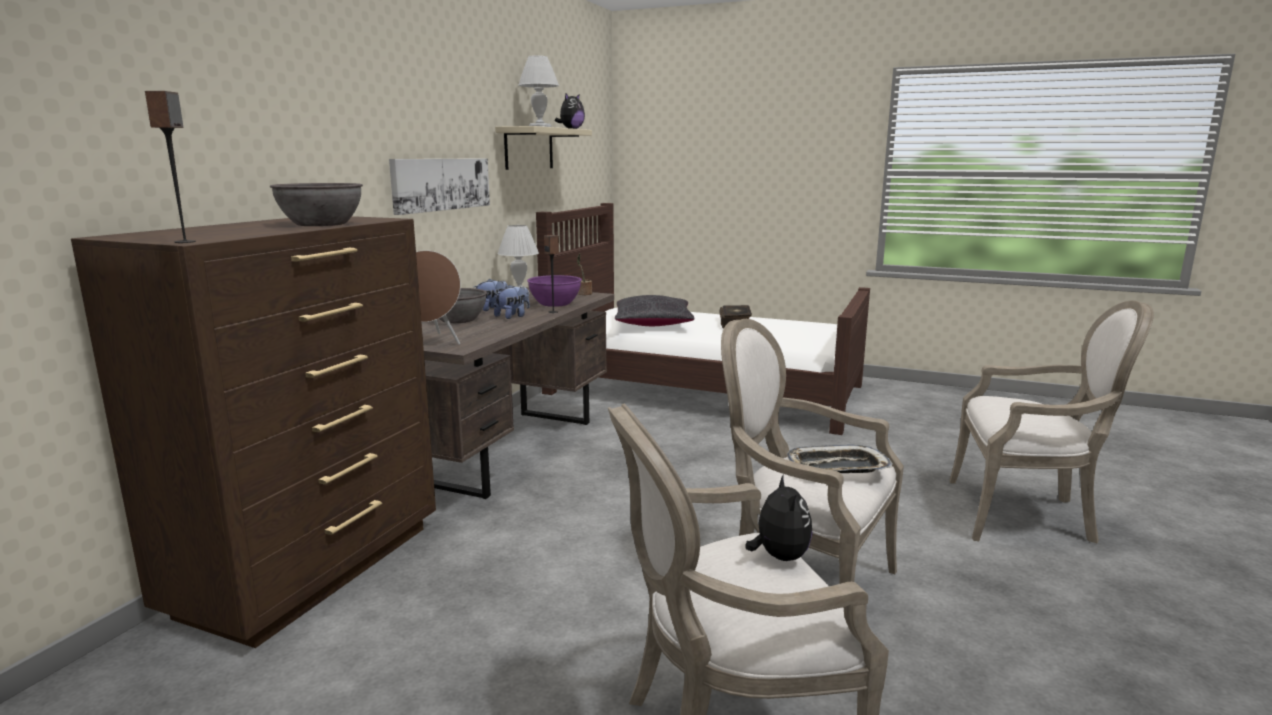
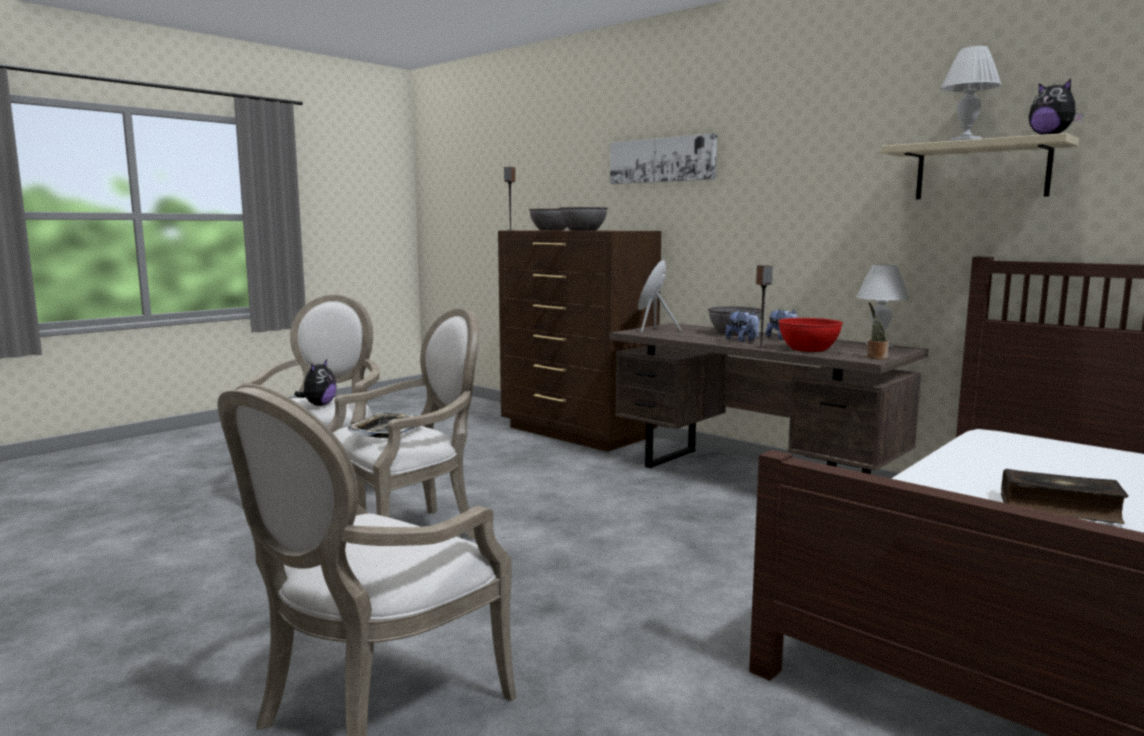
camera: 110 degrees right, 5 degrees down
picture [389,158,490,215] -> picture moved to [610,133,717,184]
purple bowl [527,275,582,307] -> red bowl [778,318,843,352]
black pillow [615,295,694,326] -> none
plush toy [746,475,813,561] -> plush toy turned 90 degrees counterclockwise [294,360,337,406]
none -> grey bowl [529,208,567,230]

